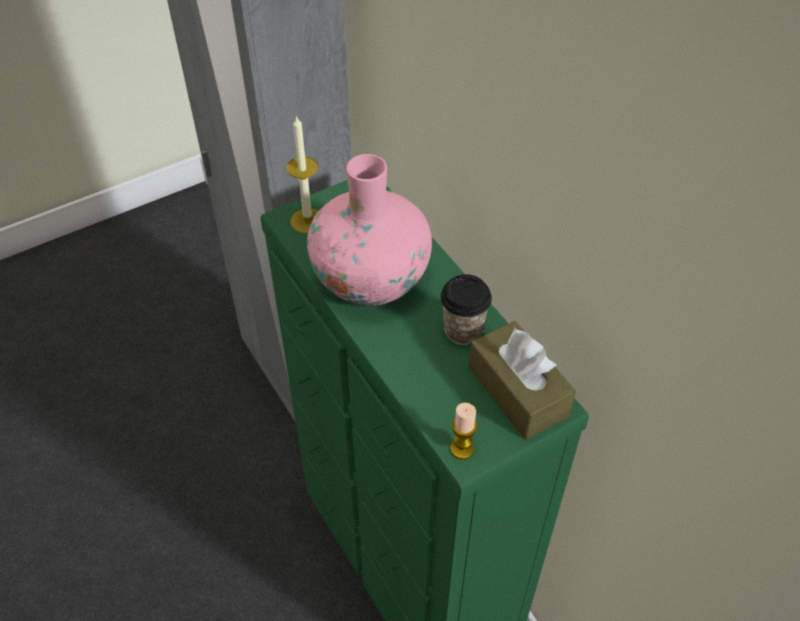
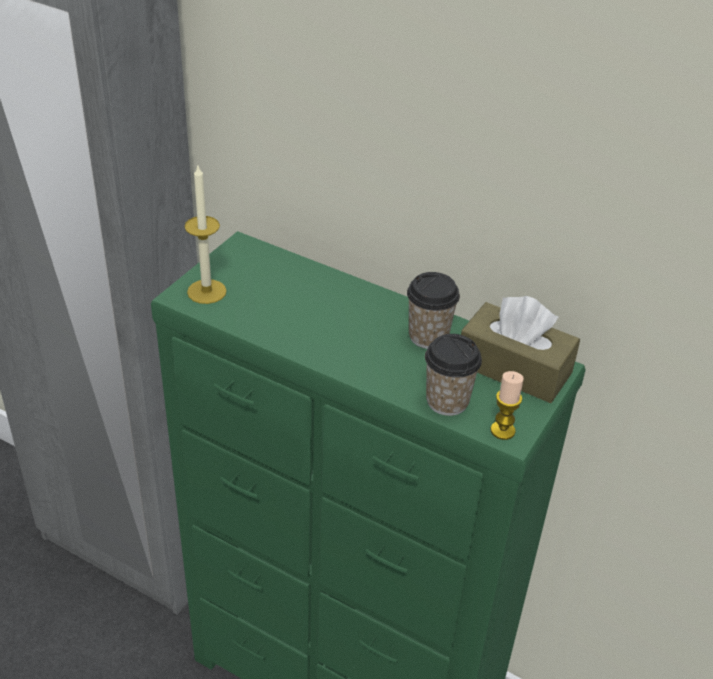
camera: 30 degrees left, 10 degrees down
pink vase [307,154,432,306] -> none
none -> cup [425,334,482,416]

